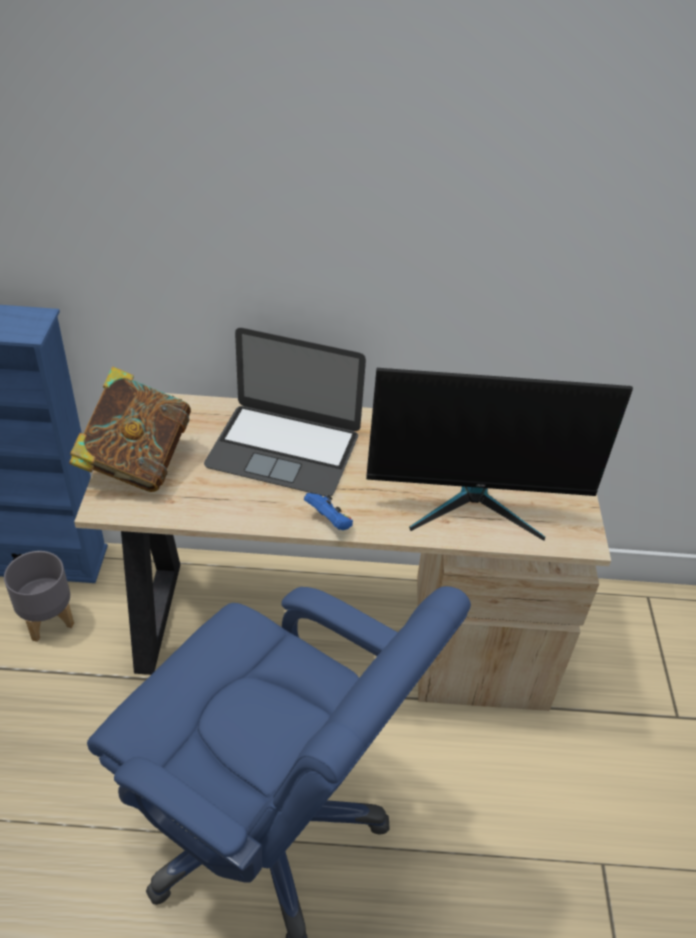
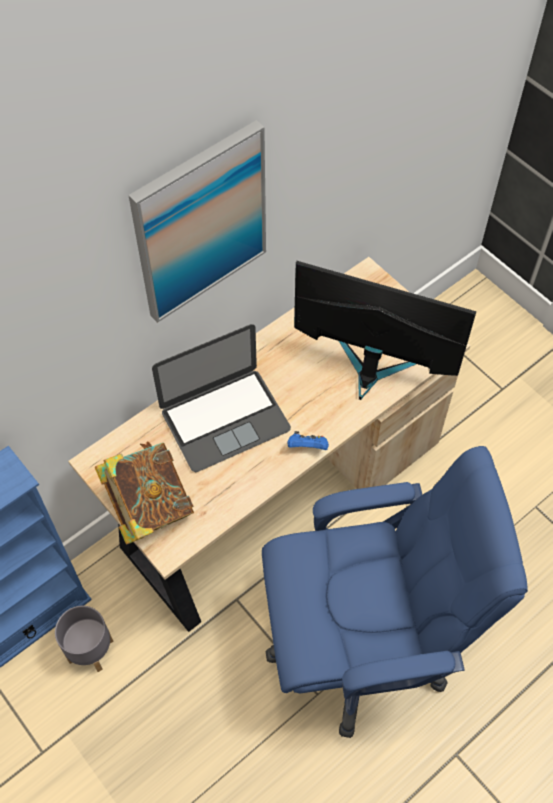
camera: 40 degrees left, 15 degrees up
monitor [366,368,633,541] -> monitor turned 120 degrees counterclockwise [294,261,476,400]
none -> picture [128,120,266,323]

